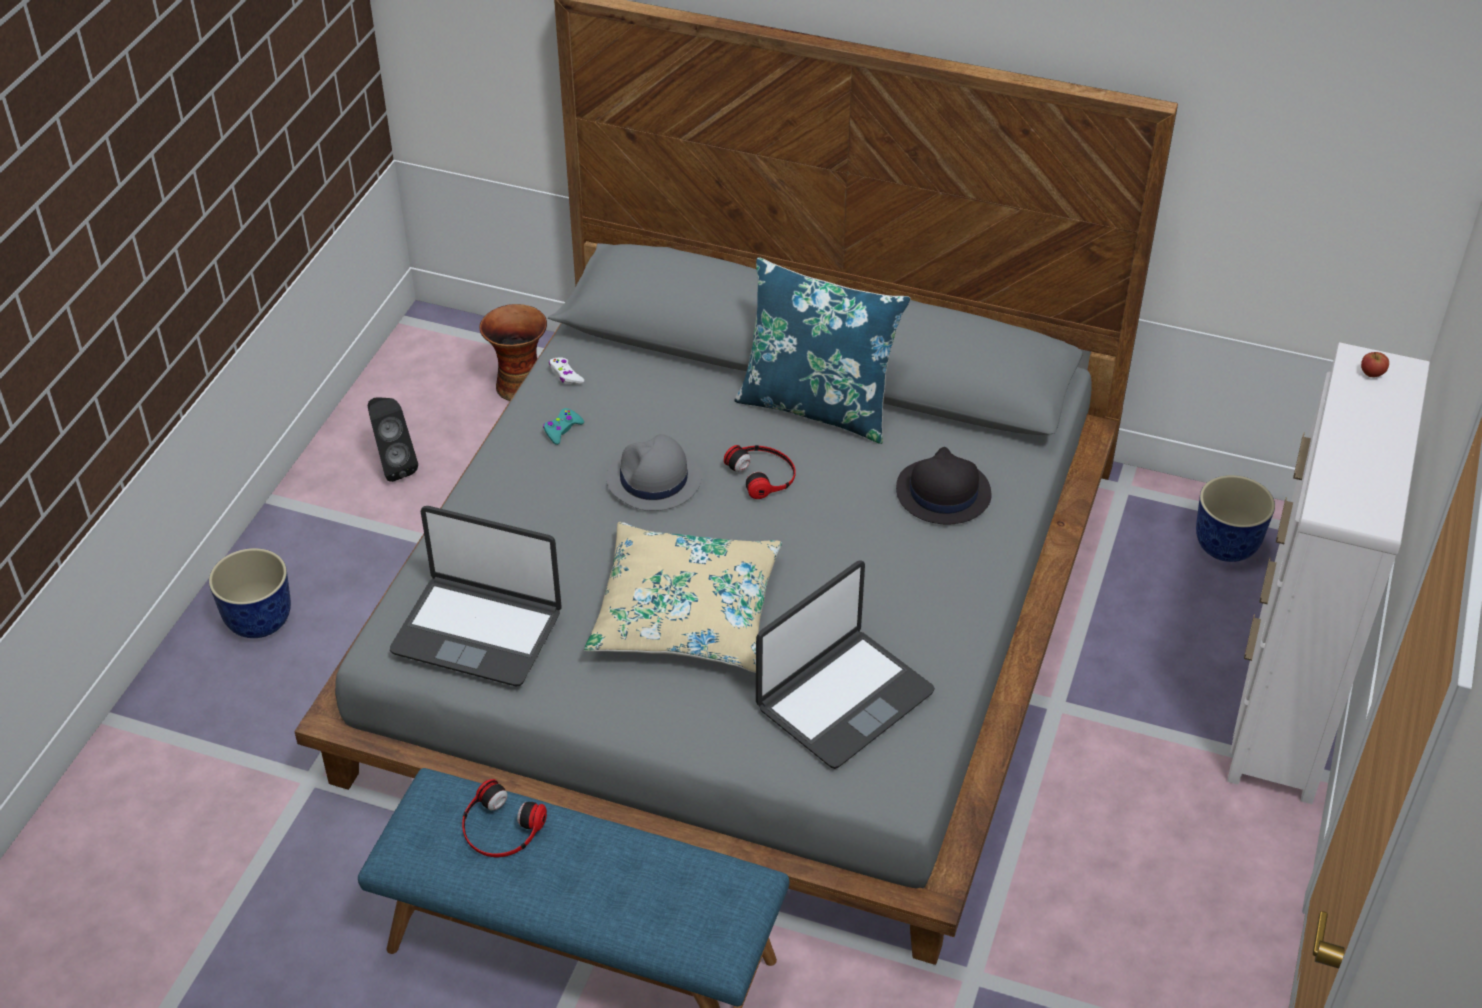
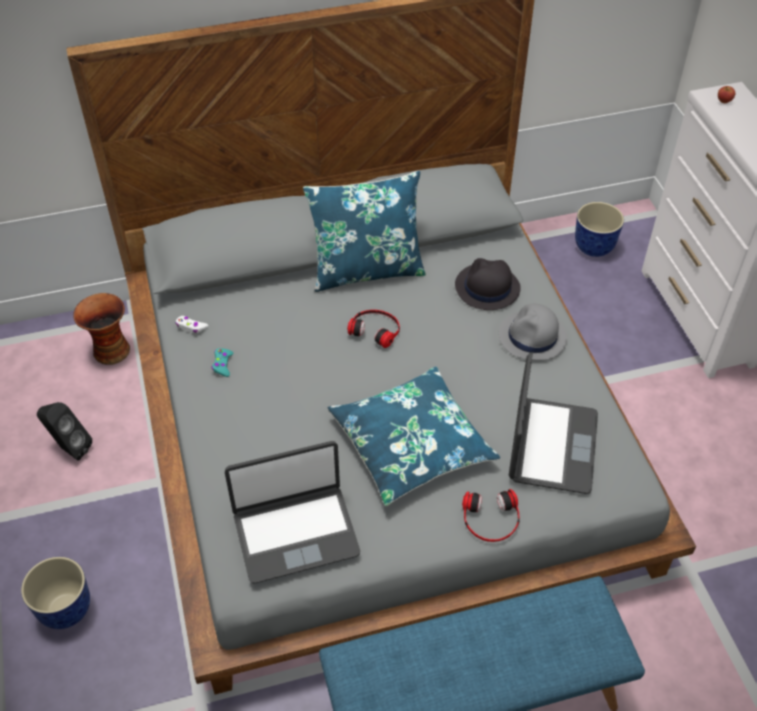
camera: 35 degrees left, 5 degrees up
headphones [462,779,547,857] -> headphones moved to [462,489,520,542]
beige pillow [584,522,782,673] -> blue pillow [327,367,500,506]
grey hat [606,434,701,511] -> grey hat moved to [499,304,567,360]

